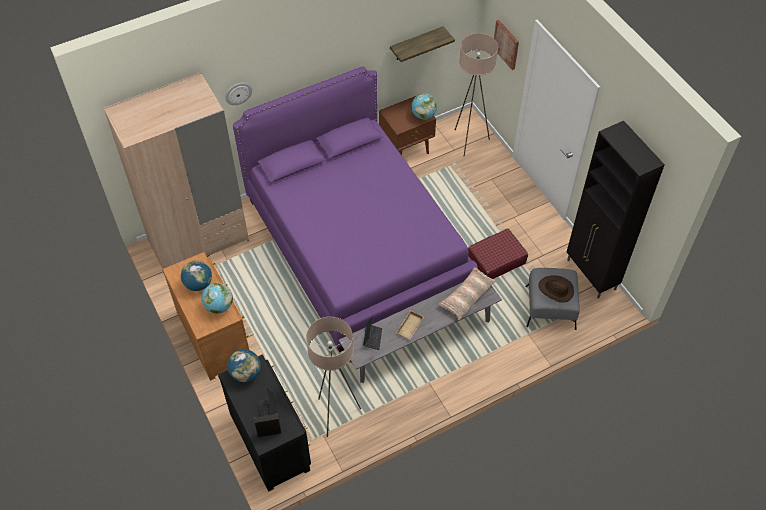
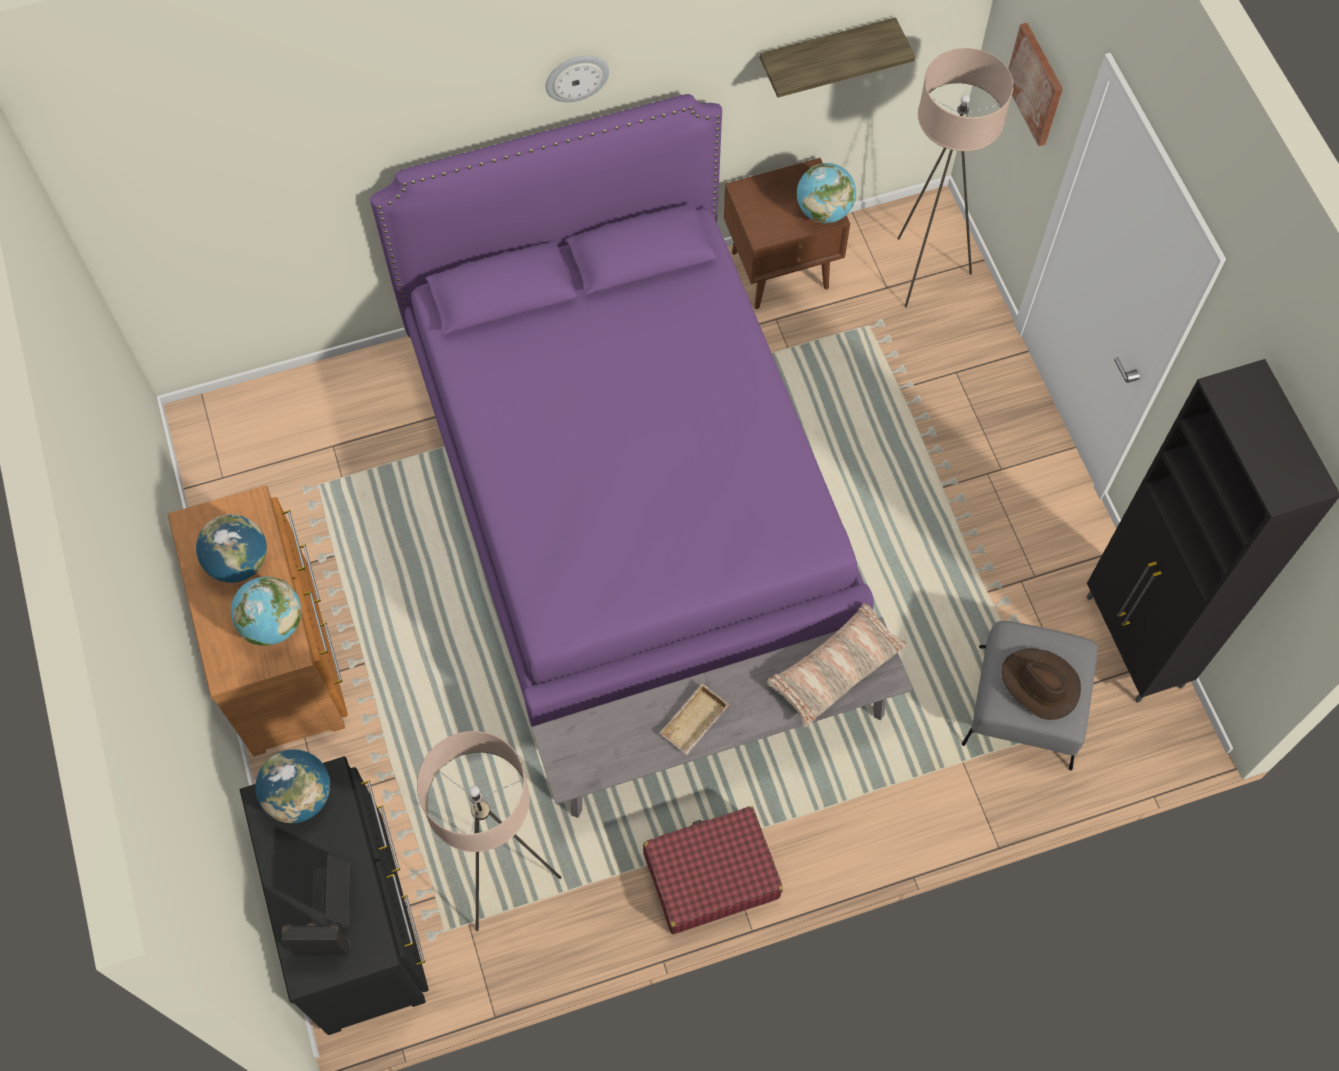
camera: 10 degrees right, 10 degrees up
beige wardrobe [104,73,249,269] -> none
wall clock [225,83,252,105] -> wall clock moved to [546,56,609,102]
laptop [363,316,382,350] -> none
red suitcase [468,228,528,279] -> red suitcase moved to [643,806,783,934]

